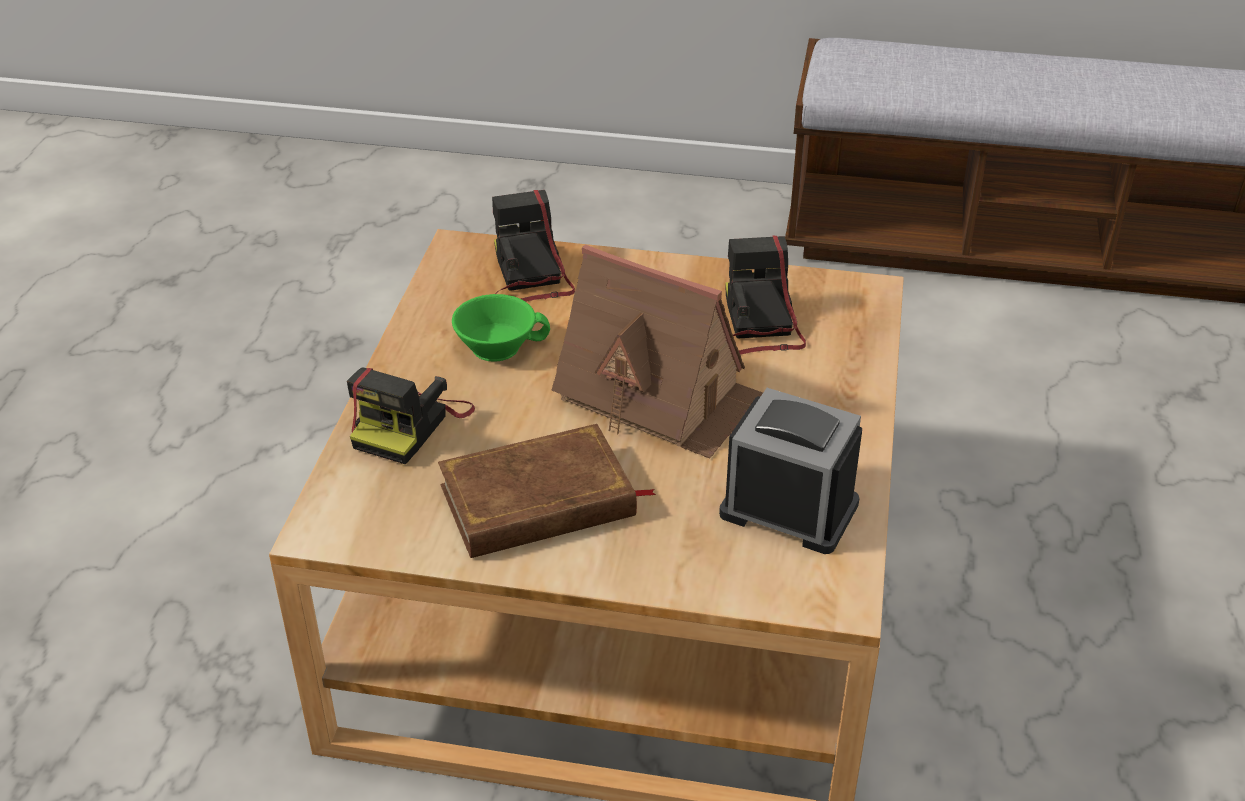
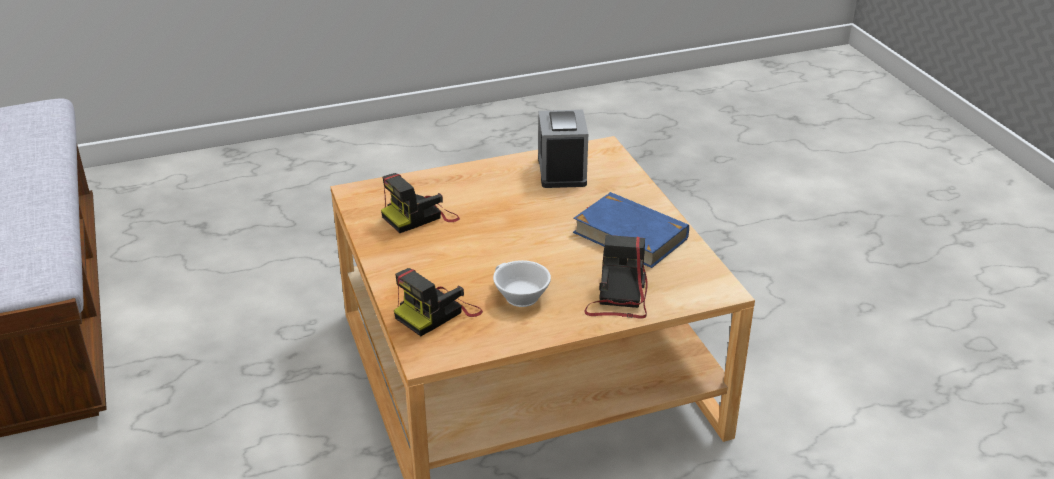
camera: 120 degrees left, 5 degrees down
camera [347,368,475,465] -> camera turned 75 degrees counterclockwise [584,235,648,319]
brown book [438,424,656,558] -> blue book [573,192,689,268]
green cup [452,294,550,362] -> white cup [493,260,551,307]
toy house [551,244,763,458] -> none

